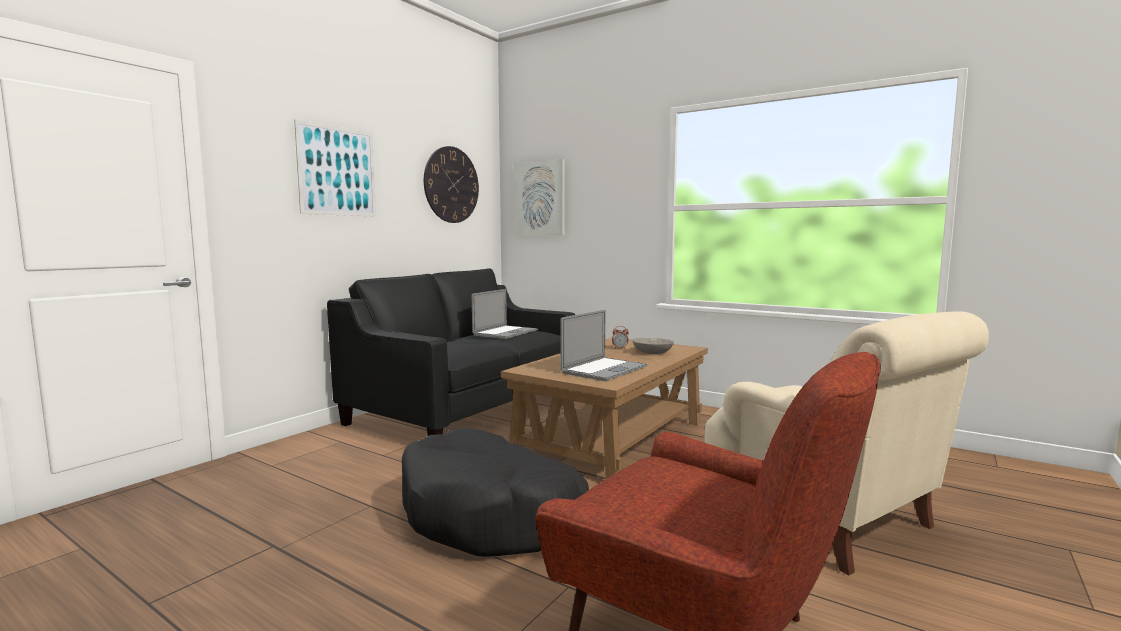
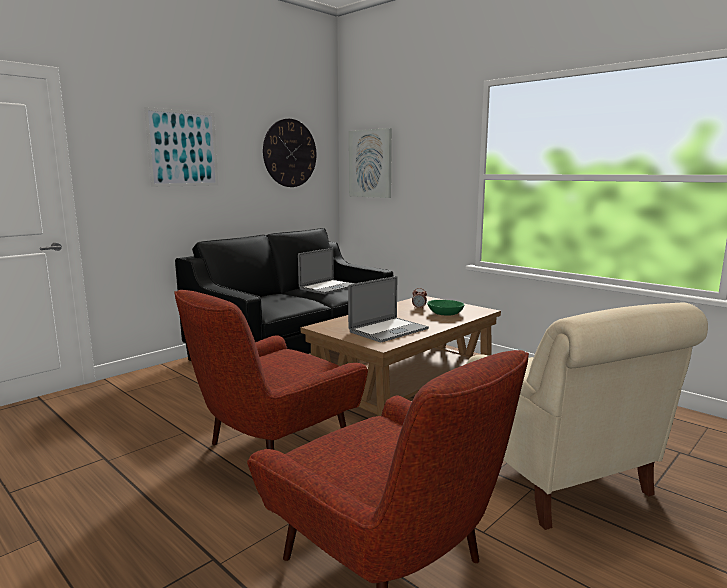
camera: 10 degrees right, 5 degrees up
black dog bed [402,428,589,557] -> red armchair [174,290,368,450]
grey bowl [632,338,674,354] -> green bowl [427,300,465,316]

